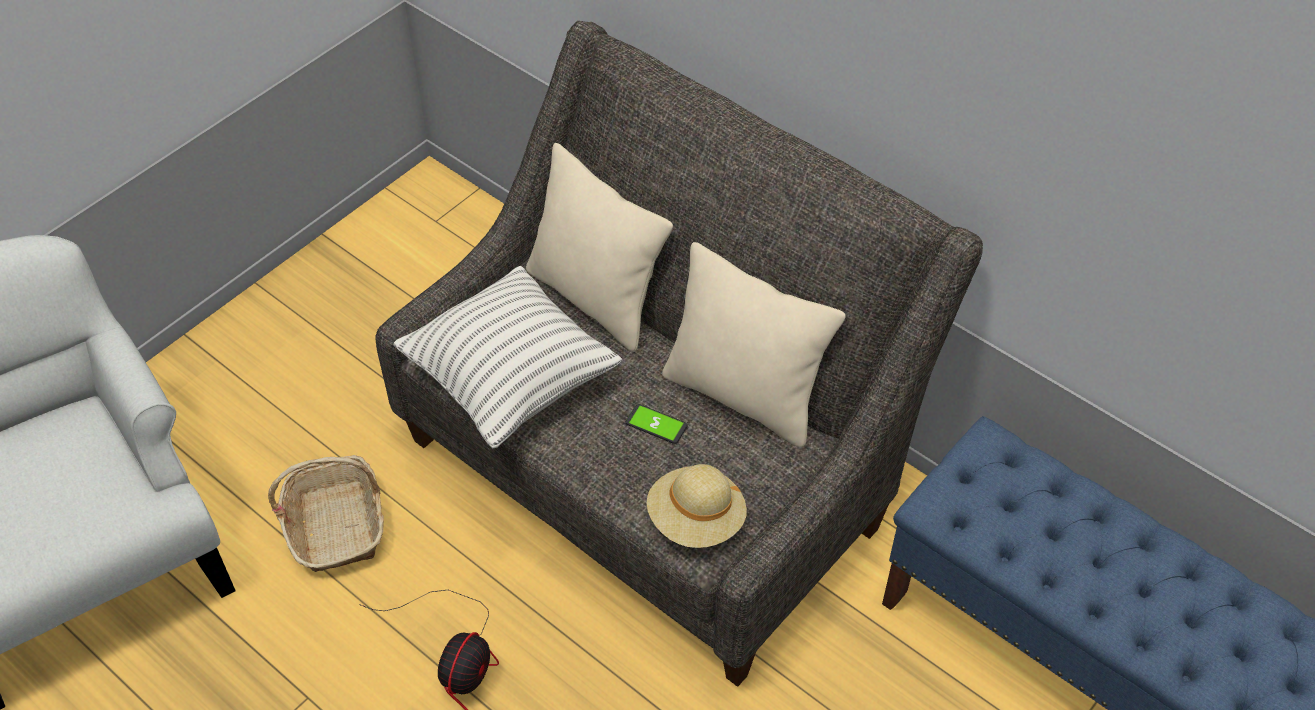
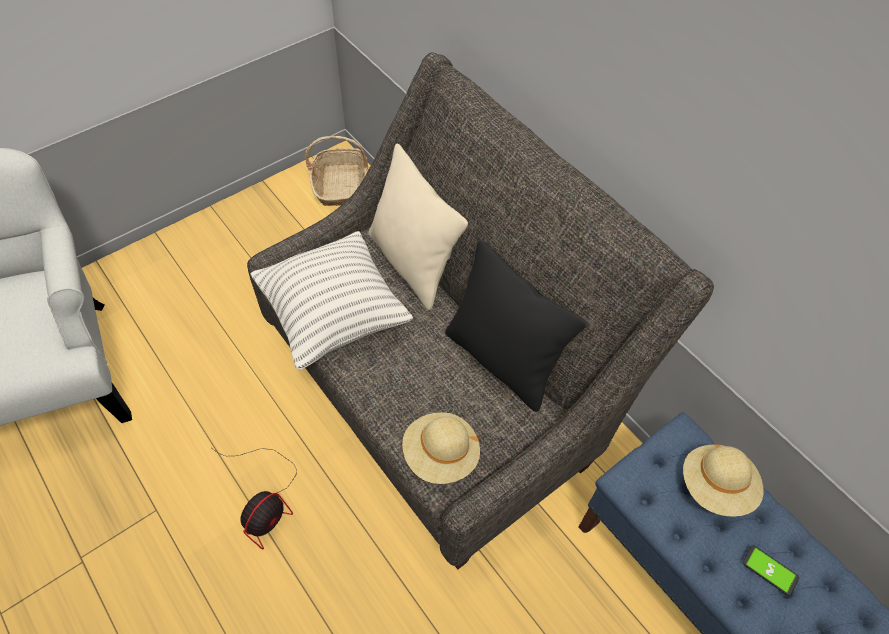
camera: 10 degrees right, 5 degrees up
basket [268,455,384,572] -> basket moved to [305,136,368,206]
phone [626,404,688,444] -> phone moved to [743,545,799,596]
beige pillow [662,242,846,447] -> black pillow [445,240,587,412]
none -> beige hat [683,444,764,517]

